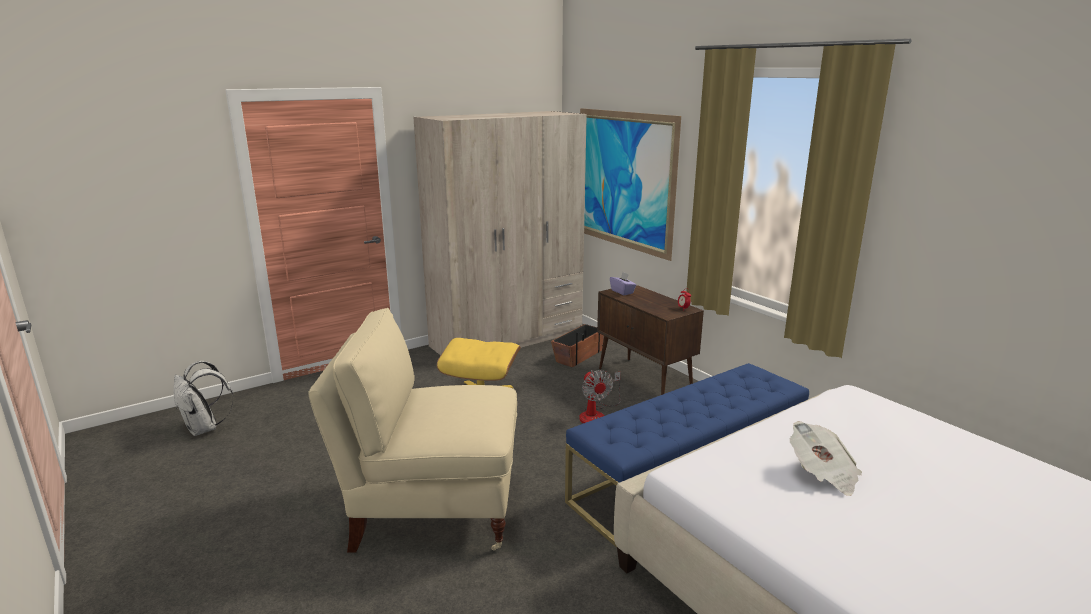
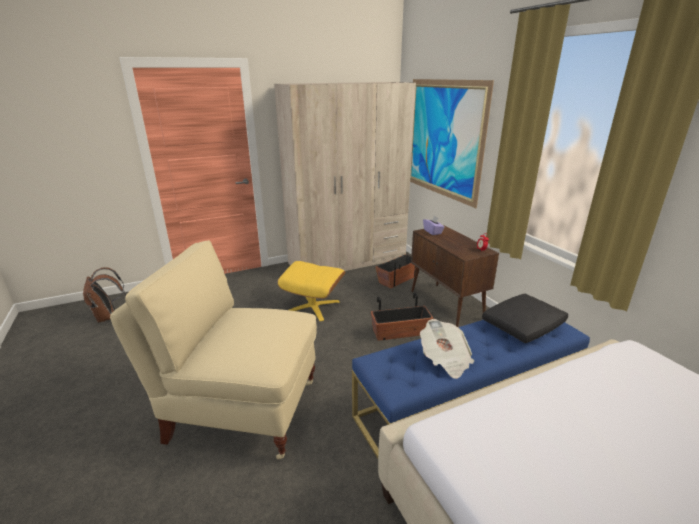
camera: 10 degrees right, 5 degrees up
white backpack [173,361,234,436] -> brown backpack [83,267,126,323]
fan [579,370,621,423] -> planter [371,293,433,341]
newspaper [789,421,862,496] -> newspaper moved to [420,319,474,379]
none -> black pillow [482,294,568,343]

